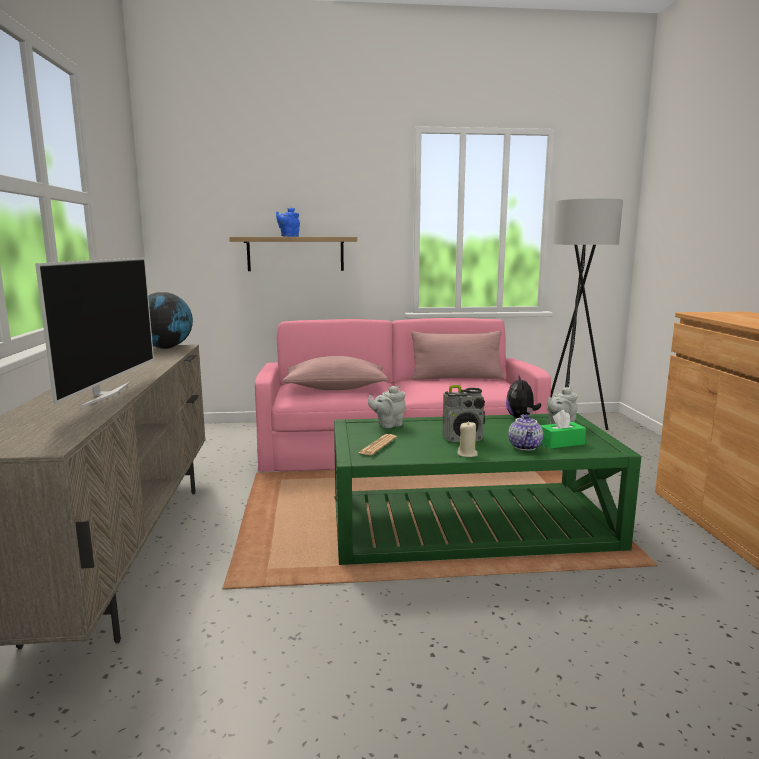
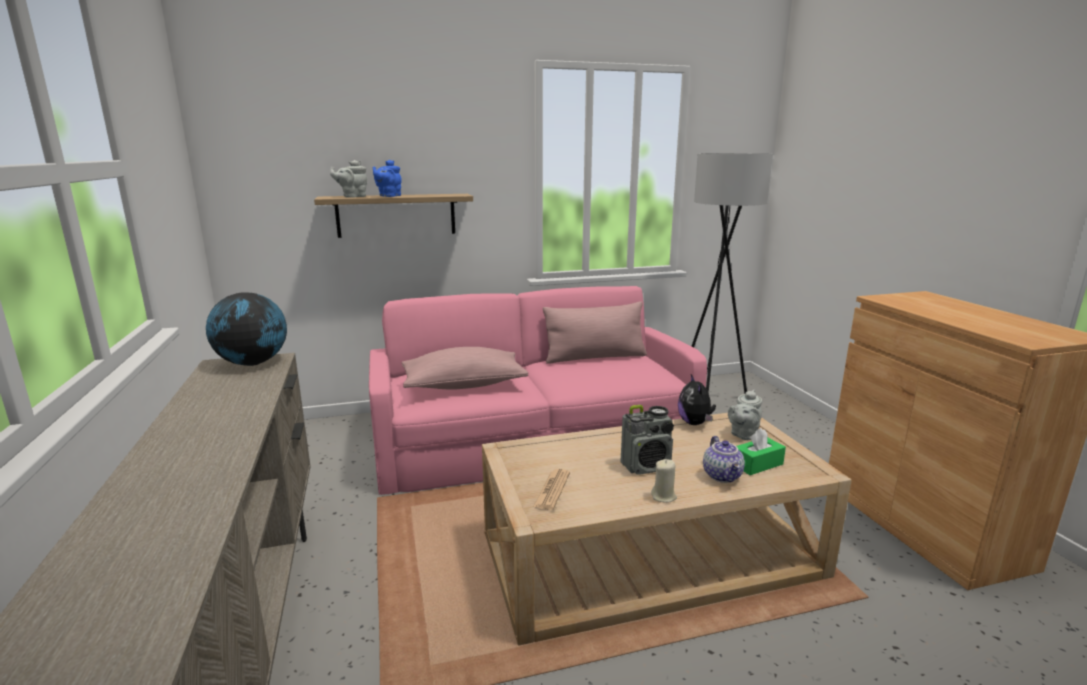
camera: 10 degrees left, 5 degrees up
television [35,258,154,408] -> none
green coffee table [334,413,641,565] -> beige coffee table [482,413,852,645]
grey teapot [368,386,406,428] -> grey teapot moved to [330,160,367,198]

